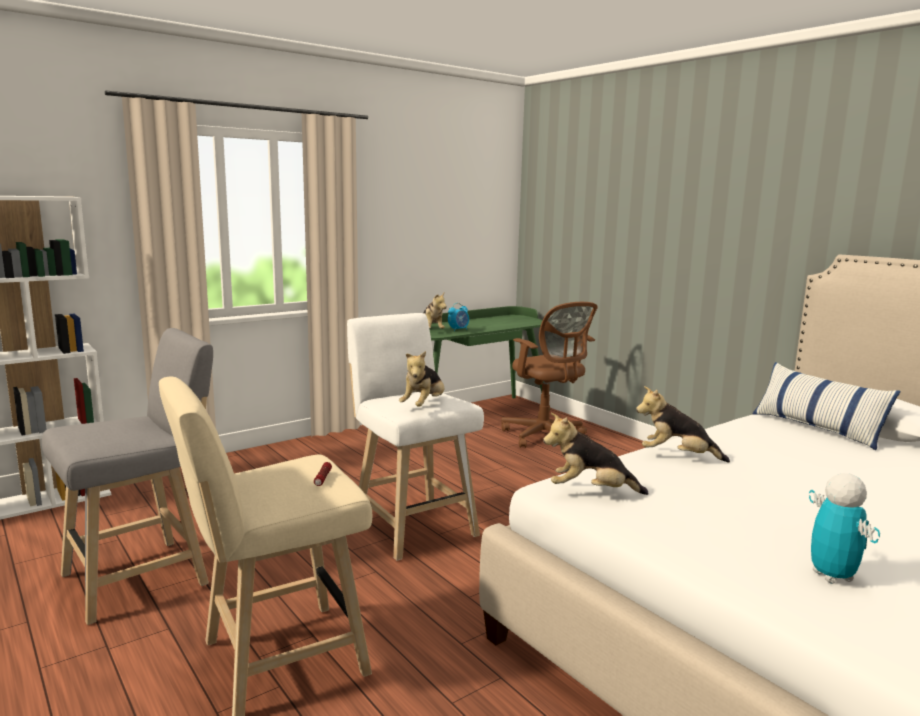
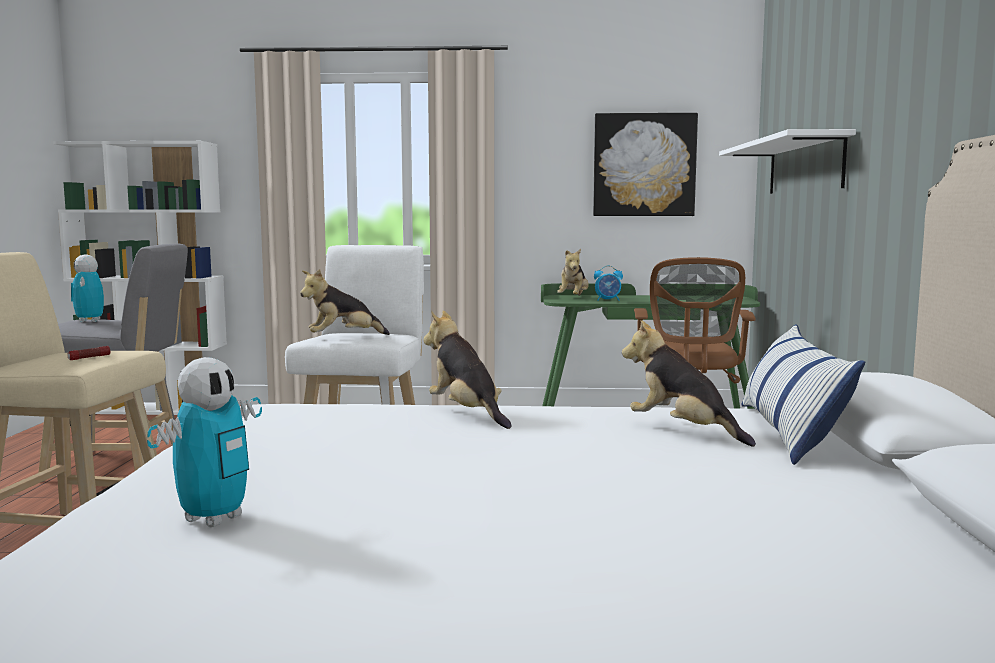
camera: 40 degrees right, 5 degrees down
plush toy [543,413,649,495] -> plush toy moved to [622,320,756,447]
none -> toy robot [71,254,104,322]
none -> picture [593,113,698,216]
none -> white shelf [719,129,856,194]

